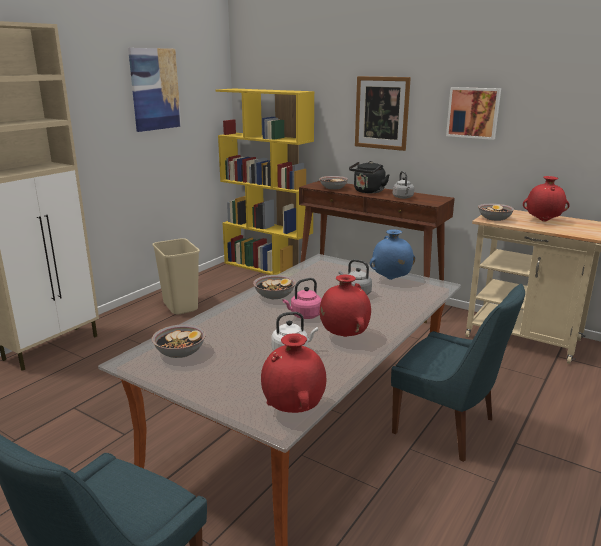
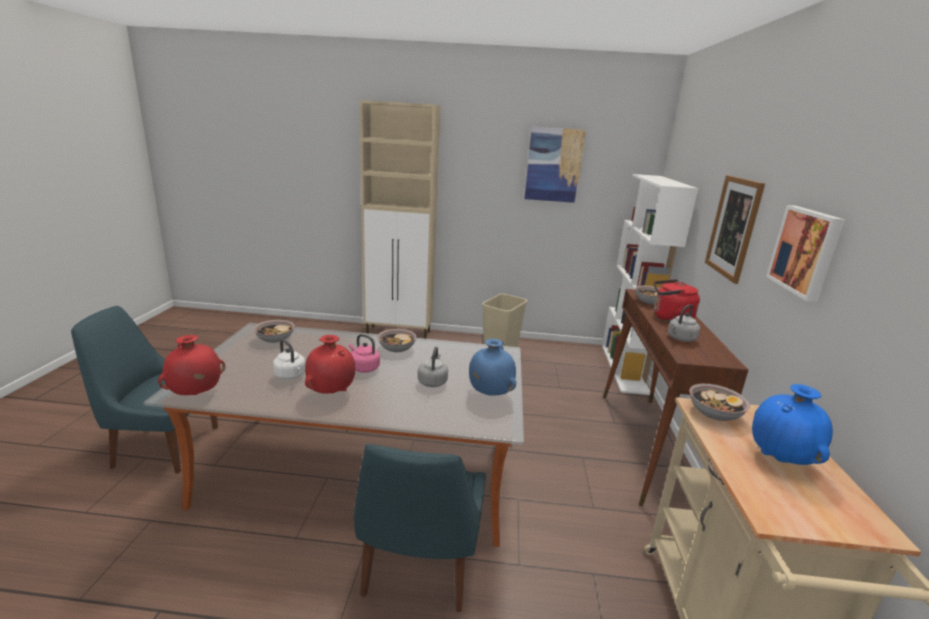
camera: 60 degrees right, 0 degrees up
yellow bookcase [216,88,315,275] -> white bookcase [602,174,698,395]
black kettle [349,161,389,193] -> red kettle [654,279,700,322]
red vase [523,176,570,222] -> blue vase [752,384,833,465]

